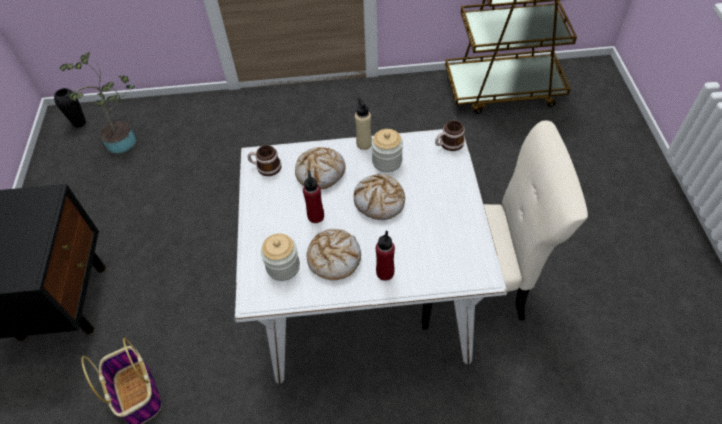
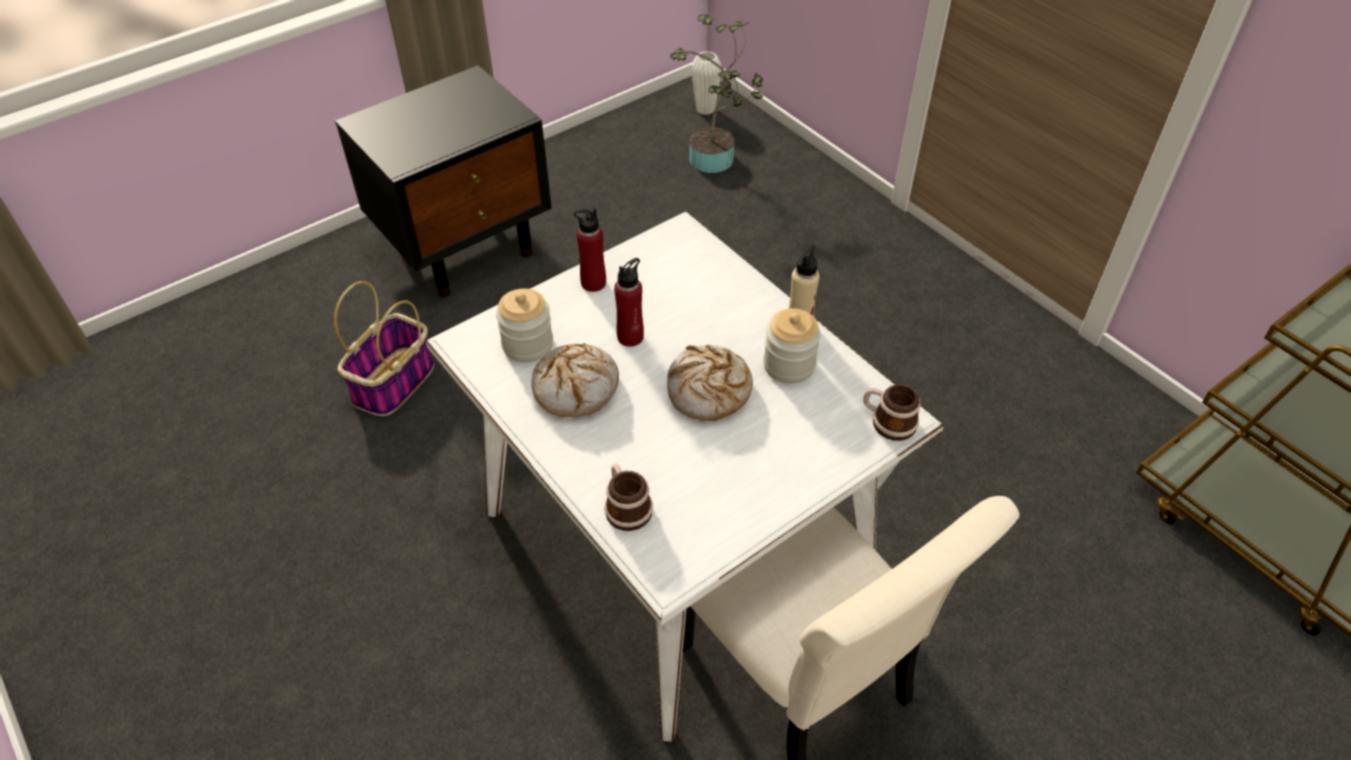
camera: 55 degrees right, 5 degrees down
black vase [54,88,86,128] -> white vase [691,51,722,115]
mug [247,145,282,176] -> mug moved to [604,464,653,531]
bread [295,147,346,189] -> none
red bottle [376,231,395,281] -> red bottle moved to [574,208,606,292]

